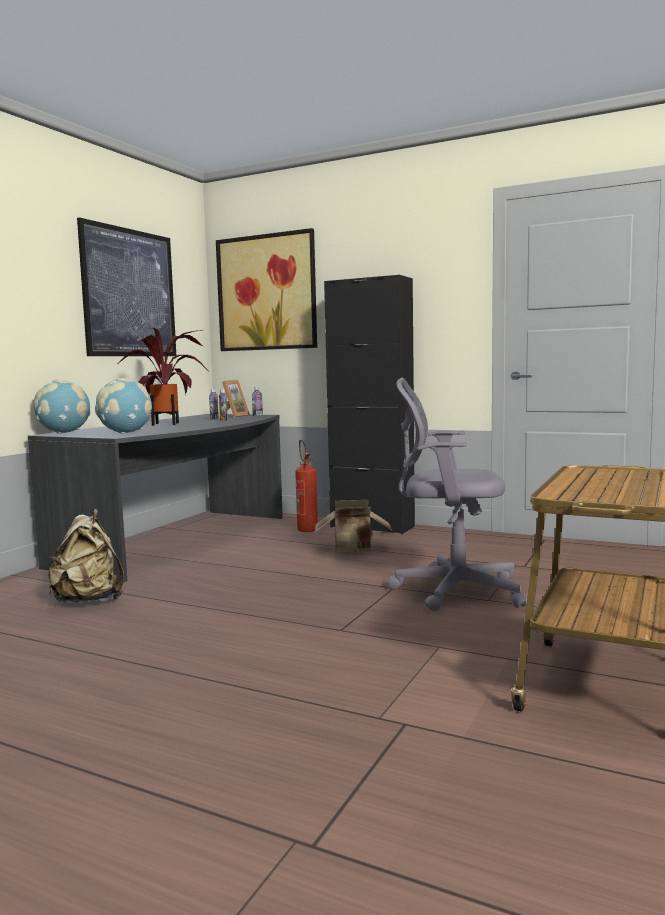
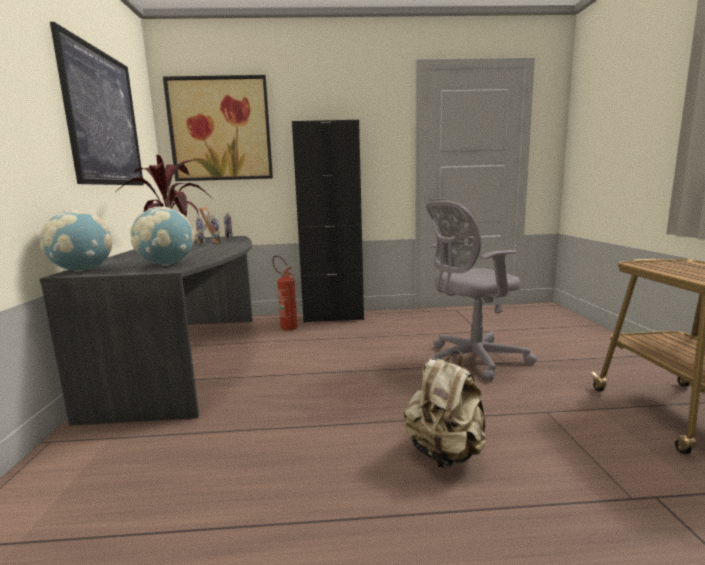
camera: 30 degrees left, 5 degrees up
beige backpack [48,509,124,604] -> beige backpack moved to [404,351,486,468]
cardboard box [315,500,392,553] -> none

